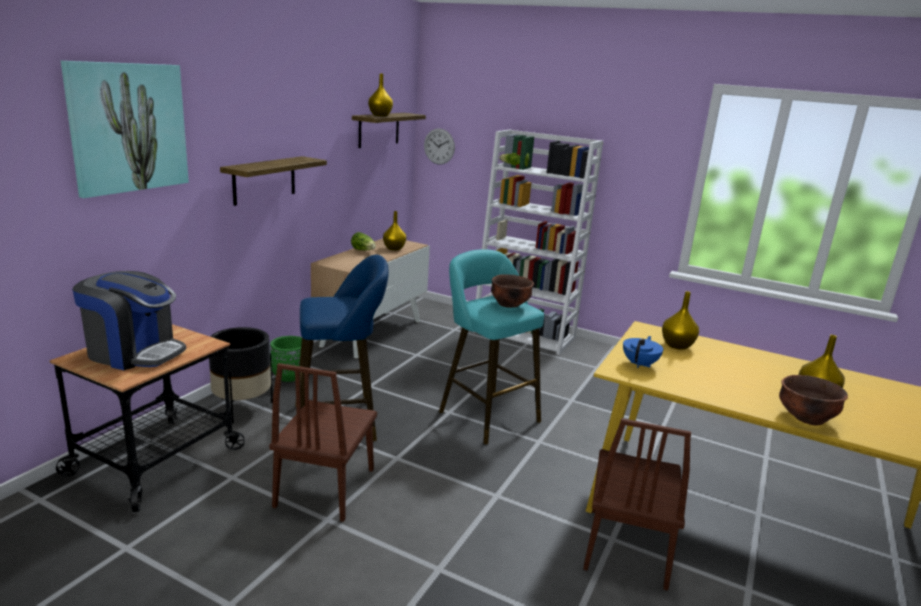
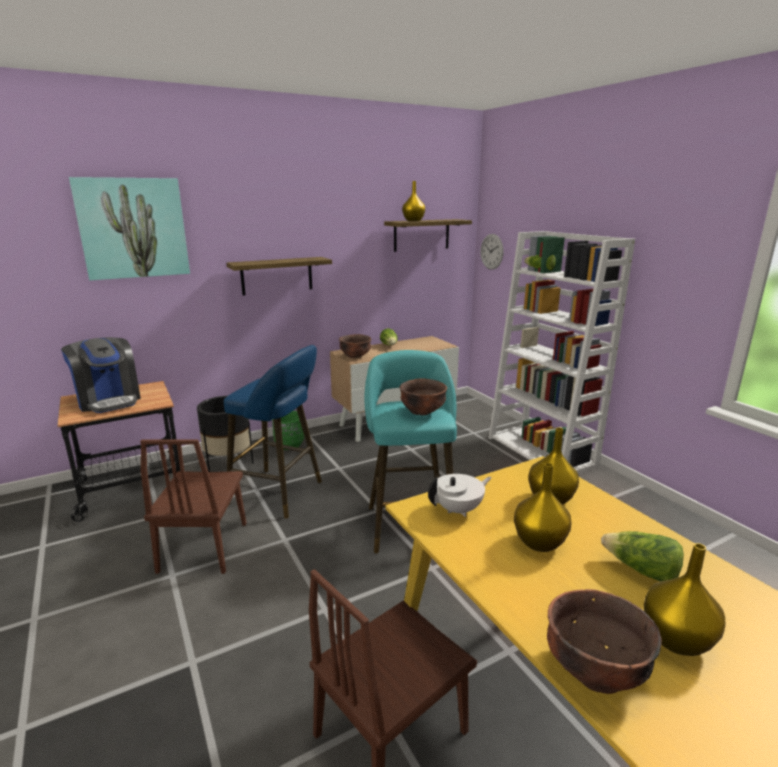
camera: 35 degrees right, 0 degrees up
brown chair [269,363,377,522] -> brown chair turned 45 degrees counterclockwise [140,439,247,574]
yellow vase [383,211,406,250] -> yellow vase moved to [514,463,571,552]
blue teapot [623,336,663,368] -> white teapot [428,474,492,517]
none -> brown bowl [339,334,371,358]
none -> lettuce [601,531,684,581]

